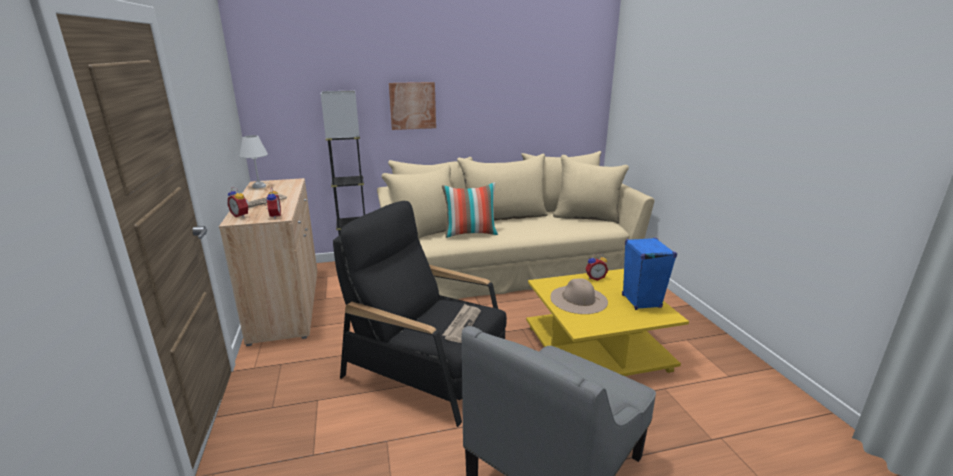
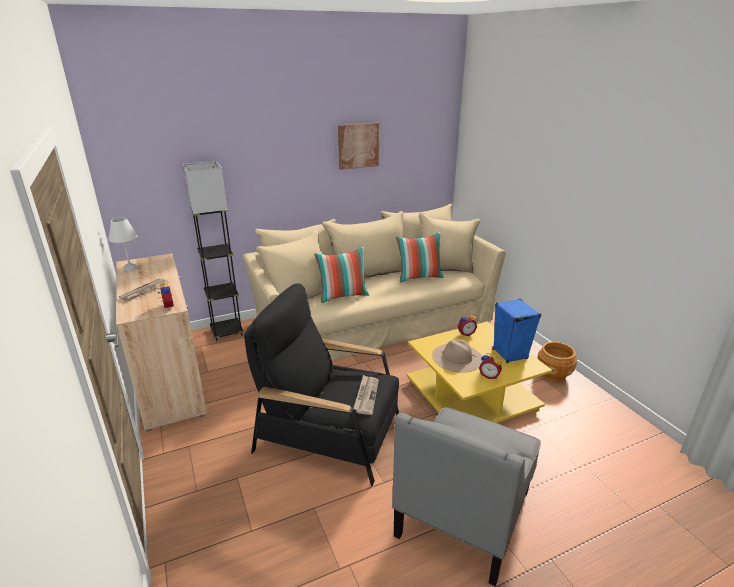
camera: 10 degrees left, 5 degrees up
alarm clock [227,187,249,218] -> alarm clock moved to [479,353,502,379]
picture [389,82,436,130] -> picture moved to [338,123,379,170]
none -> pillow [396,232,444,283]
none -> brown planter [537,342,577,382]

